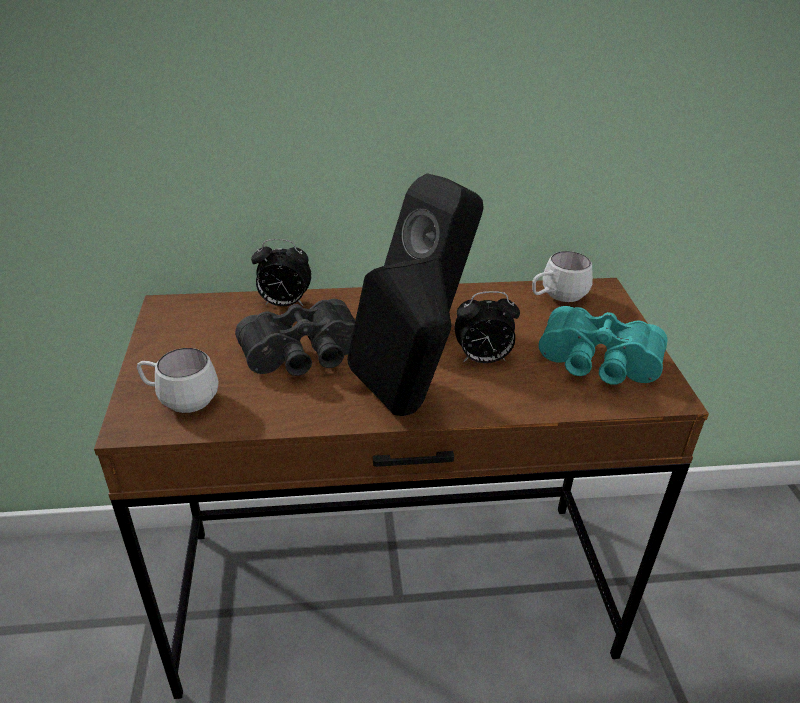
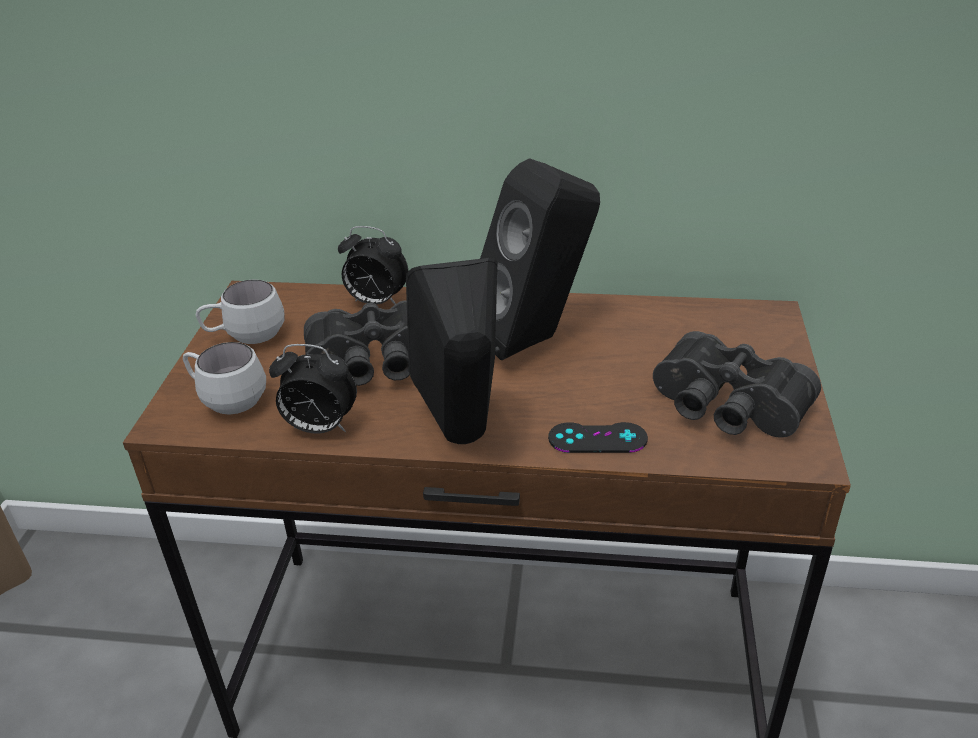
camera: 15 degrees right, 0 degrees up
alarm clock [454,291,520,363] -> alarm clock moved to [269,344,357,433]
white mug [532,251,593,302] -> white mug moved to [195,280,285,344]
turquoise binoculars [539,306,668,385] -> black binoculars [653,331,821,438]
none -> black game controller [548,422,648,453]

